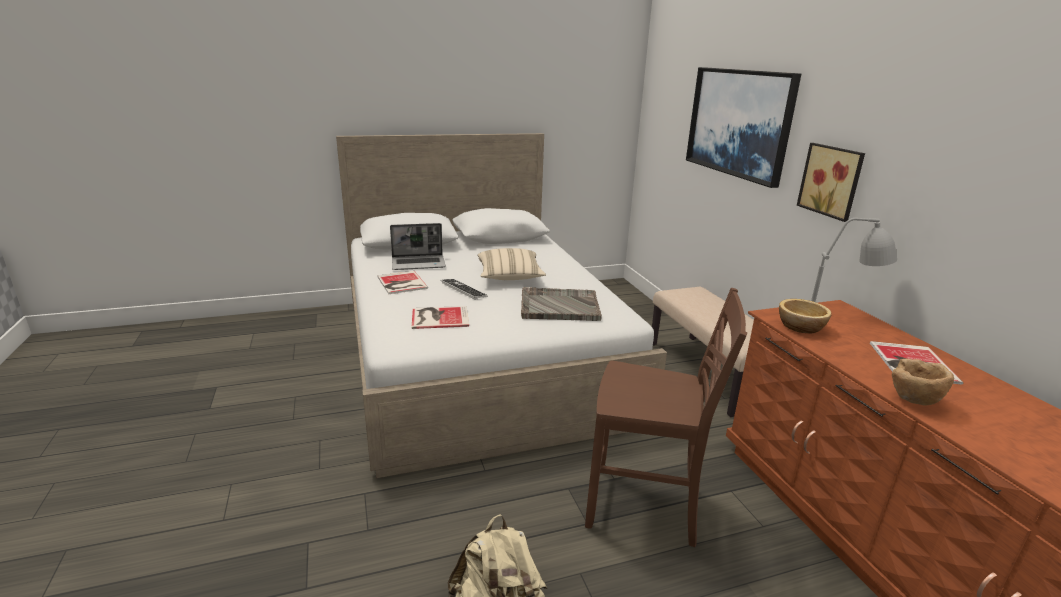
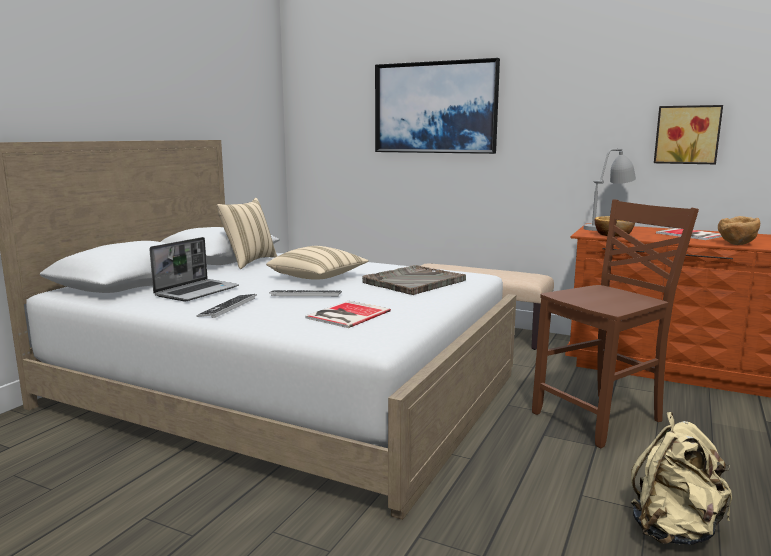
camera: 45 degrees left, 10 degrees down
book [378,271,428,294] -> keyboard [196,294,257,318]
picture [797,143,865,222] -> picture moved to [654,105,723,164]
none -> beige pillow [217,198,277,269]

